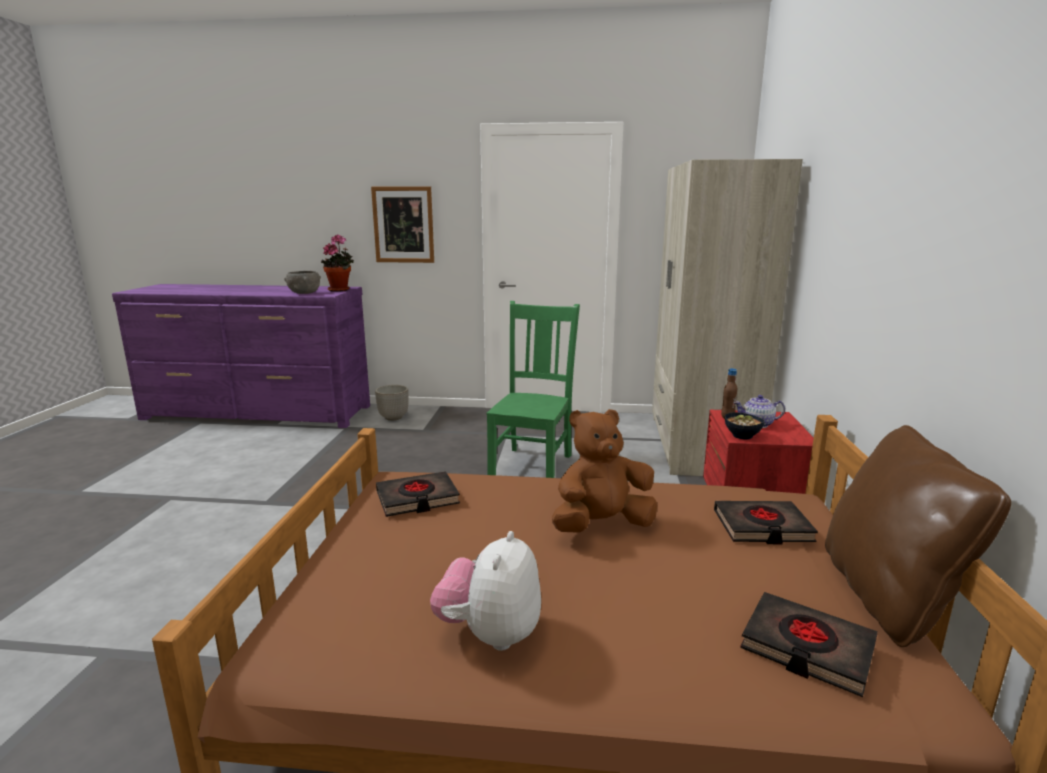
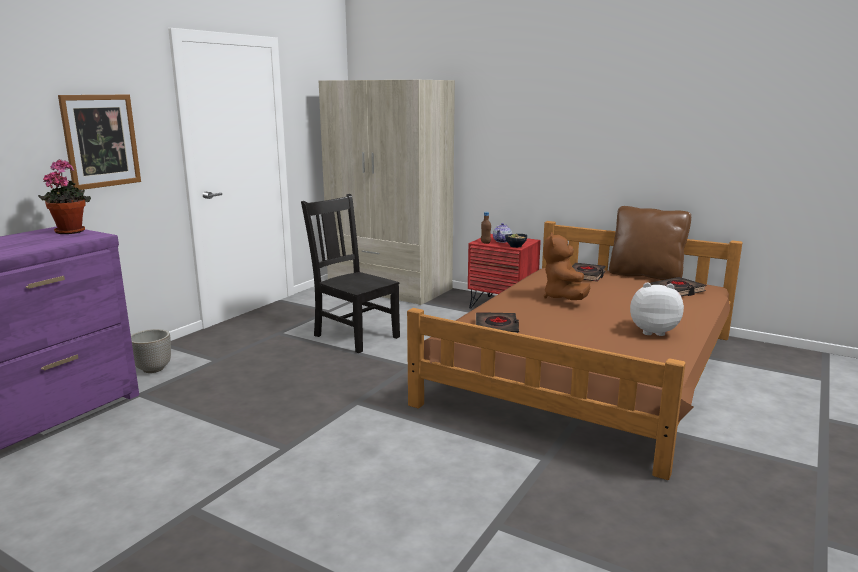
camera: 65 degrees left, 0 degrees up
grey bowl [284,271,321,294] -> none
plush toy [430,531,541,651] -> plush toy turned 150 degrees clockwise [630,282,684,336]
green chair [486,301,580,478] -> black chair [301,194,400,353]

